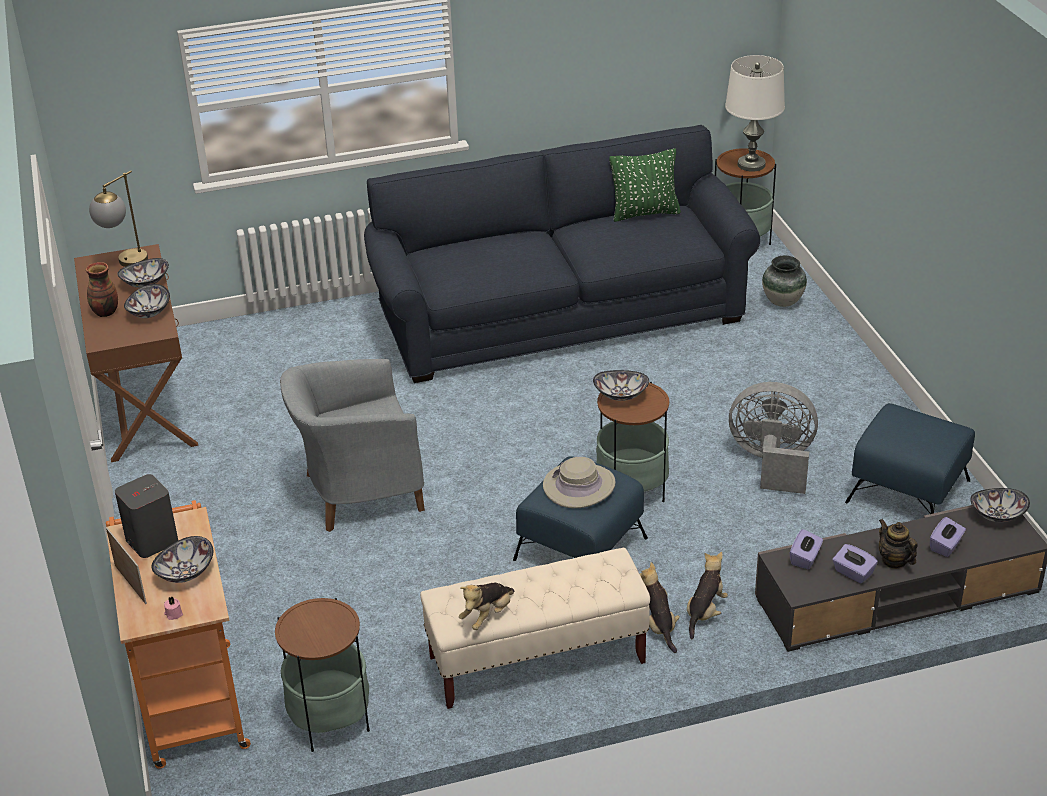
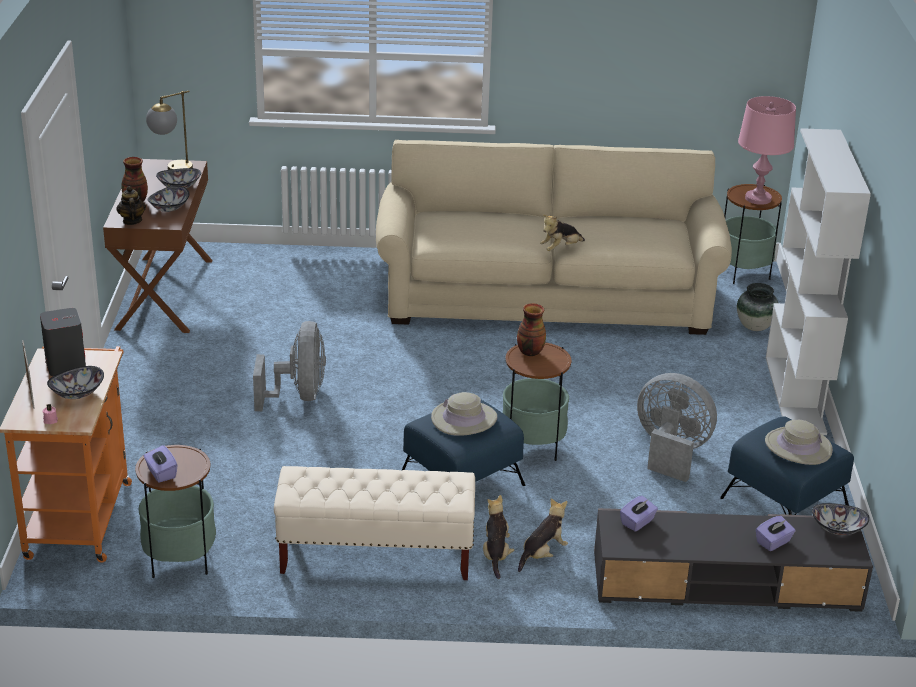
camera: 15 degrees right, 5 degrees down
grey armchair [280,359,425,532] -> grey fan [253,321,326,411]
blue sofa [364,125,760,383] -> beige sofa [376,140,732,335]
plush toy [459,583,515,630] -> plush toy moved to [540,215,585,251]
bowl [593,370,649,401] -> vase [517,303,546,356]
green pillow [609,148,681,222] -> none
white table lamp [725,55,785,172] -> pink table lamp [738,96,796,205]
purple tissue box [833,544,878,584] -> purple tissue box moved to [144,445,178,483]
teapot [879,519,918,569] -> teapot moved to [116,186,146,225]
none -> beige hat [765,420,833,465]
none -> white bookcase [766,128,871,435]

